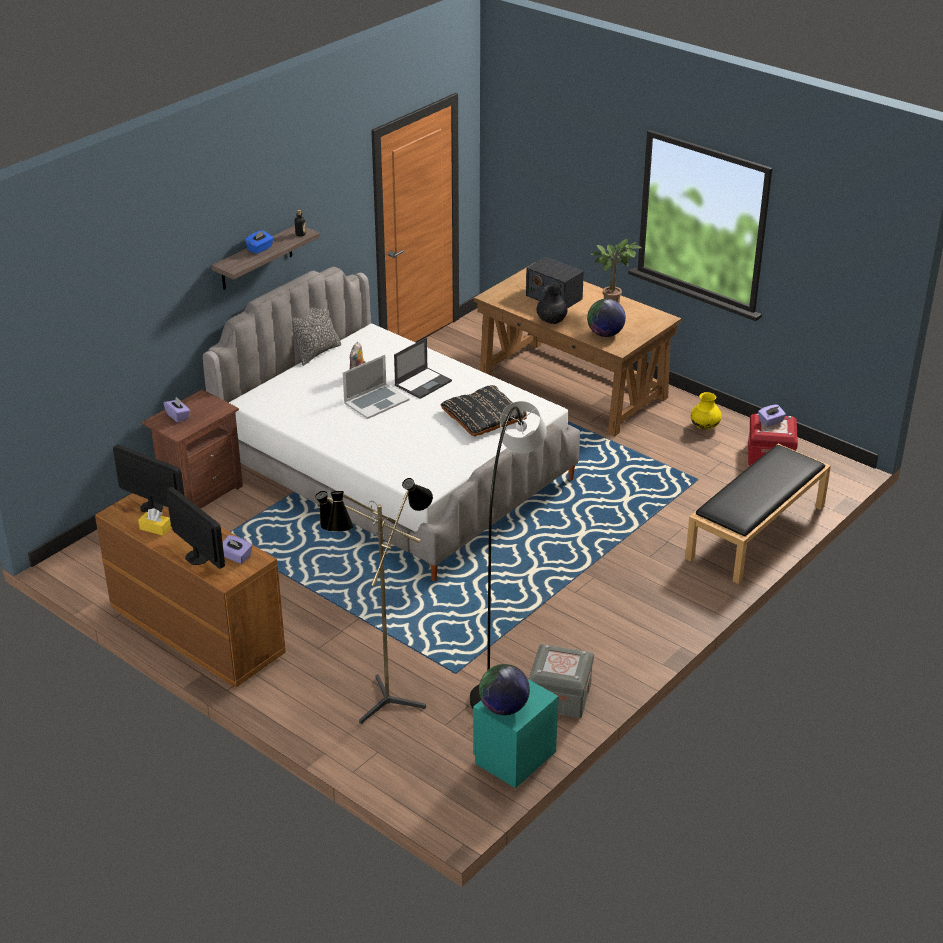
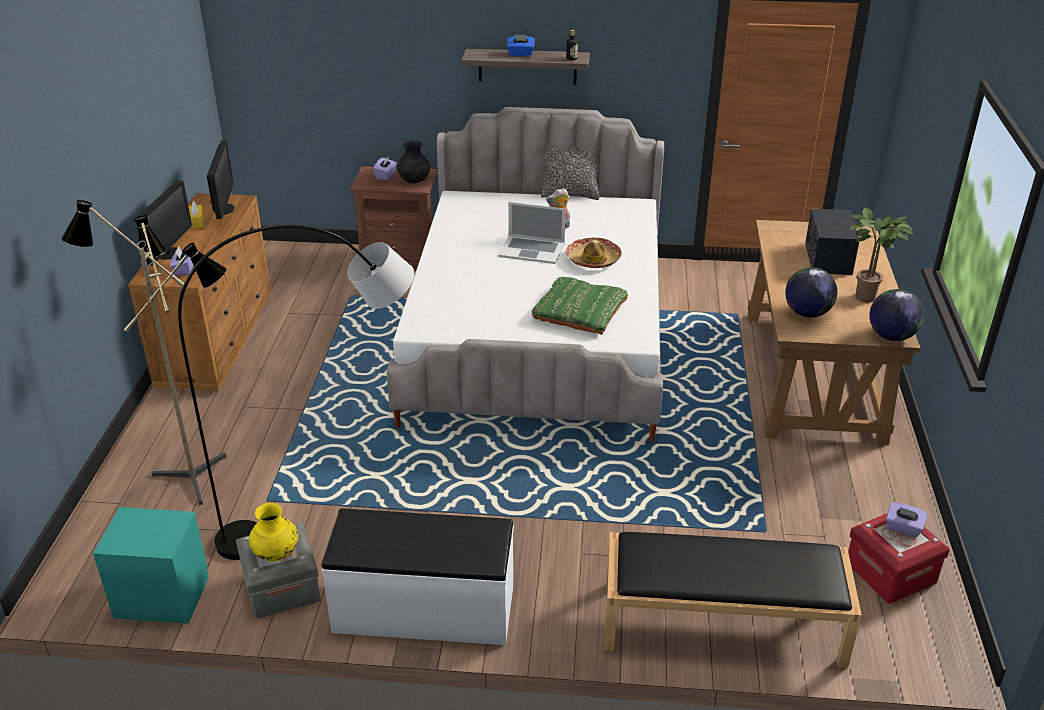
camera: 55 degrees right, 0 degrees up
laptop [394,338,452,399] -> hat [566,237,622,268]
black pillow [441,385,527,436] -> green pillow [531,277,628,335]
globe [479,664,530,715] -> globe moved to [869,289,924,341]
black vase [537,285,568,324] -> black vase moved to [397,140,430,183]
yellow vase [691,392,722,430] -> yellow vase moved to [249,503,298,562]
none -> white bench [322,508,514,645]

